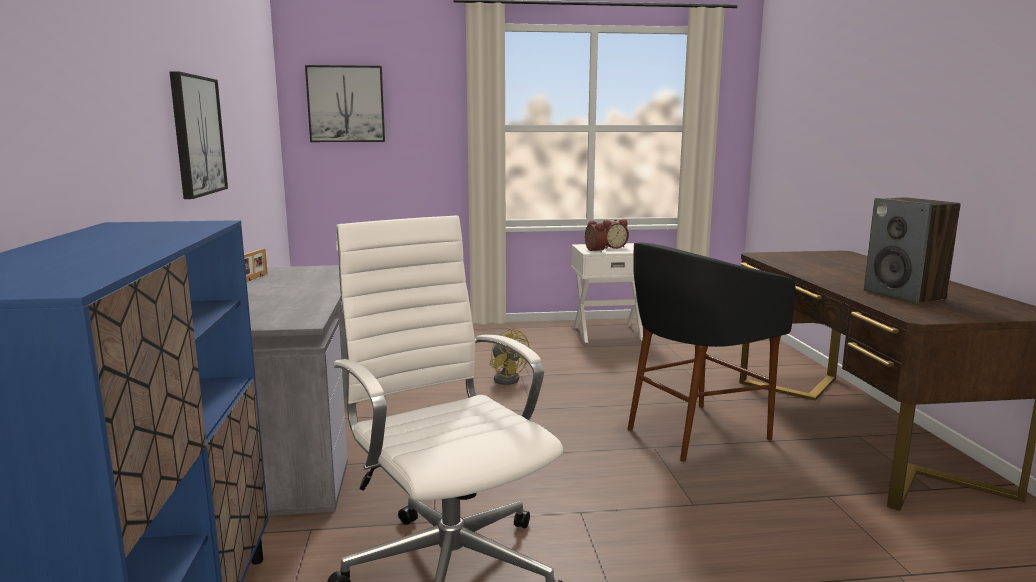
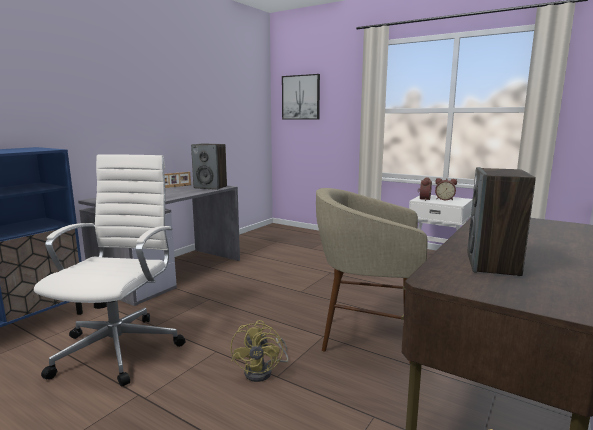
camera: 40 degrees right, 0 degrees up
picture [169,71,228,199] -> none
yellow fan [490,327,530,385] -> yellow fan moved to [231,320,289,382]
black stool [628,243,796,462] -> beige stool [316,188,428,363]
none -> speaker [191,144,227,190]

